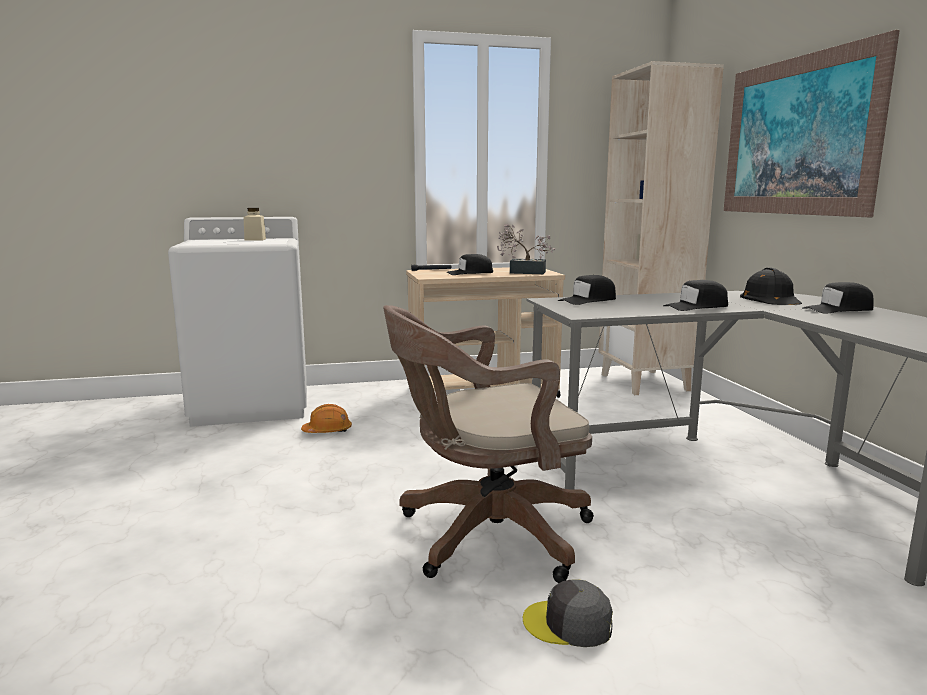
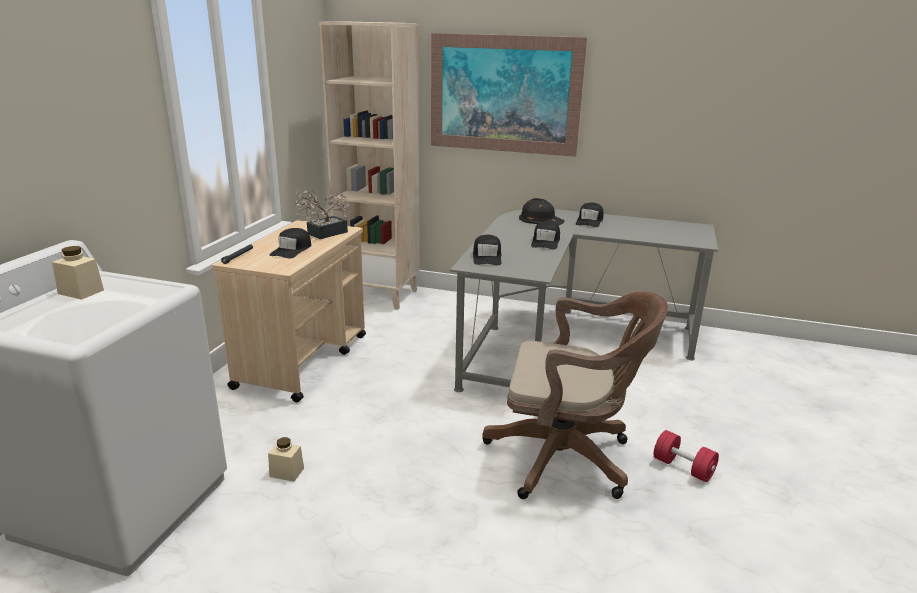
camera: 60 degrees left, 10 degrees up
orange hard hat [301,404,352,433] -> beige jar [268,437,304,482]
brown office chair [383,305,594,583] -> brown office chair turned 90 degrees counterclockwise [482,292,668,499]
grey cap [523,579,613,647] -> red dumbbell [653,430,719,482]

